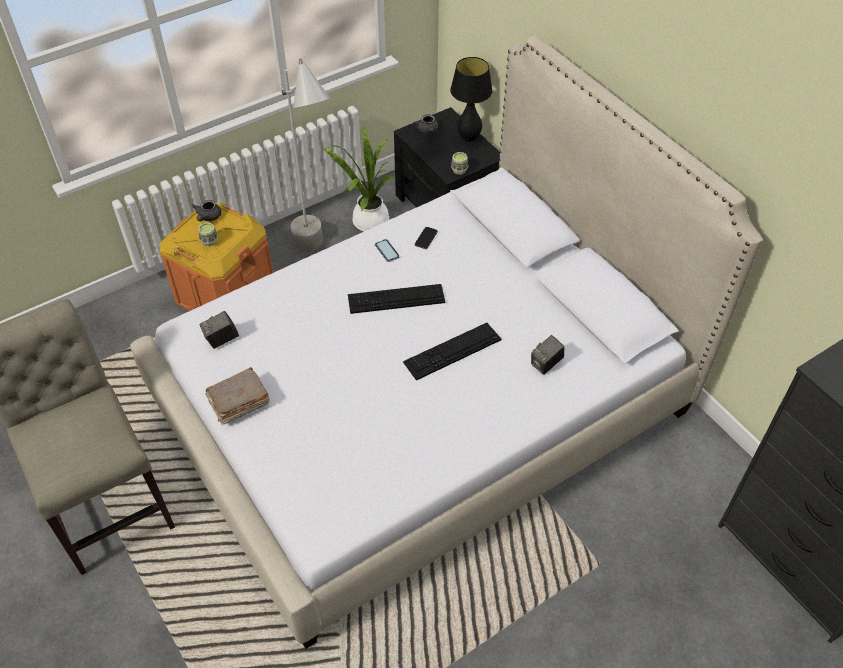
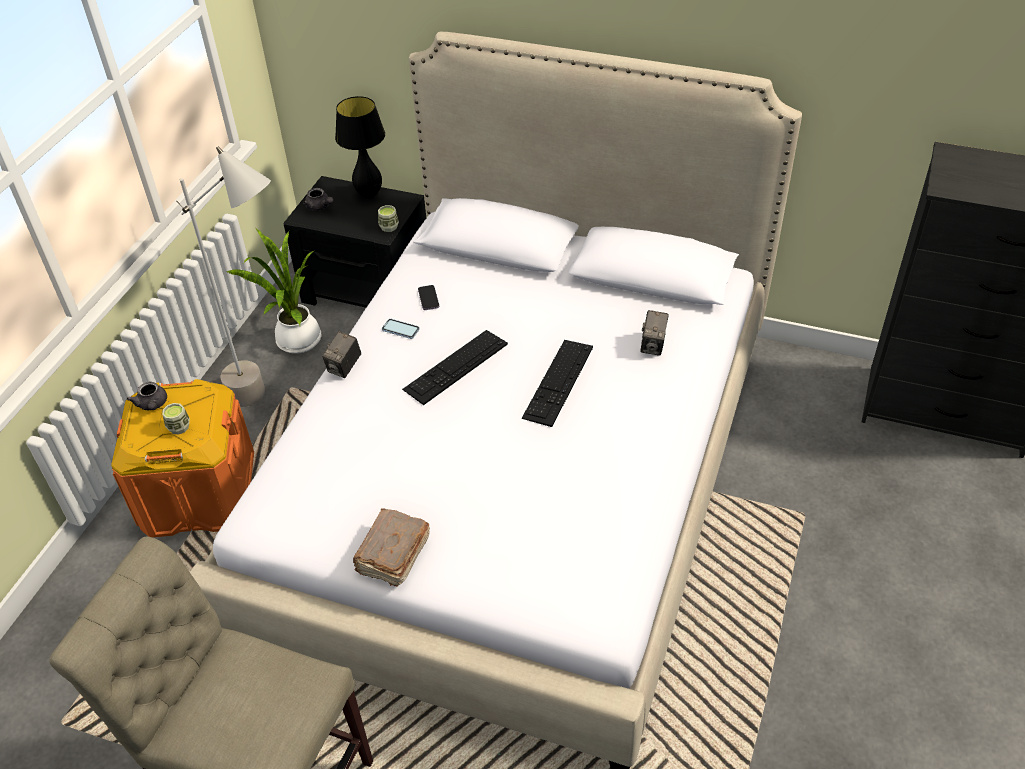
camera: 35 degrees left, 5 degrees down
camera [199,311,239,349] -> camera moved to [322,331,361,378]

